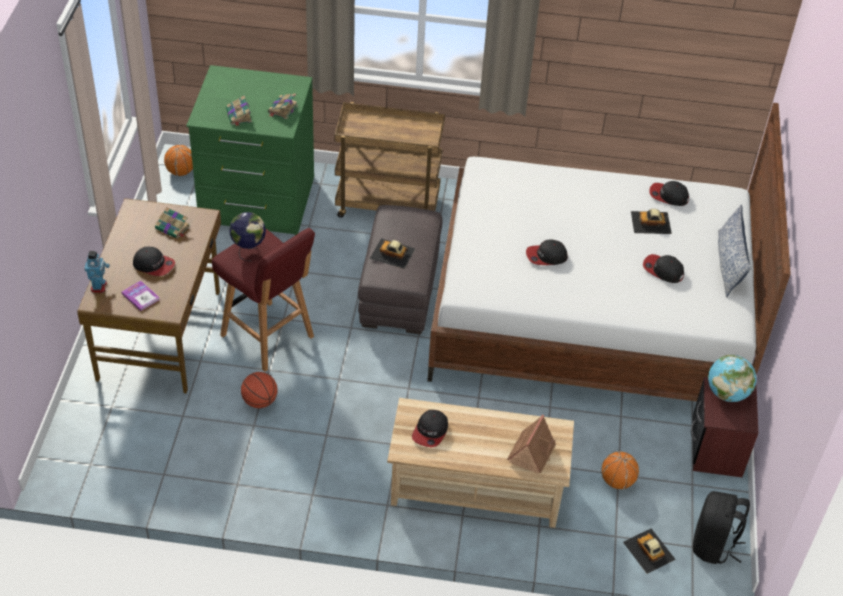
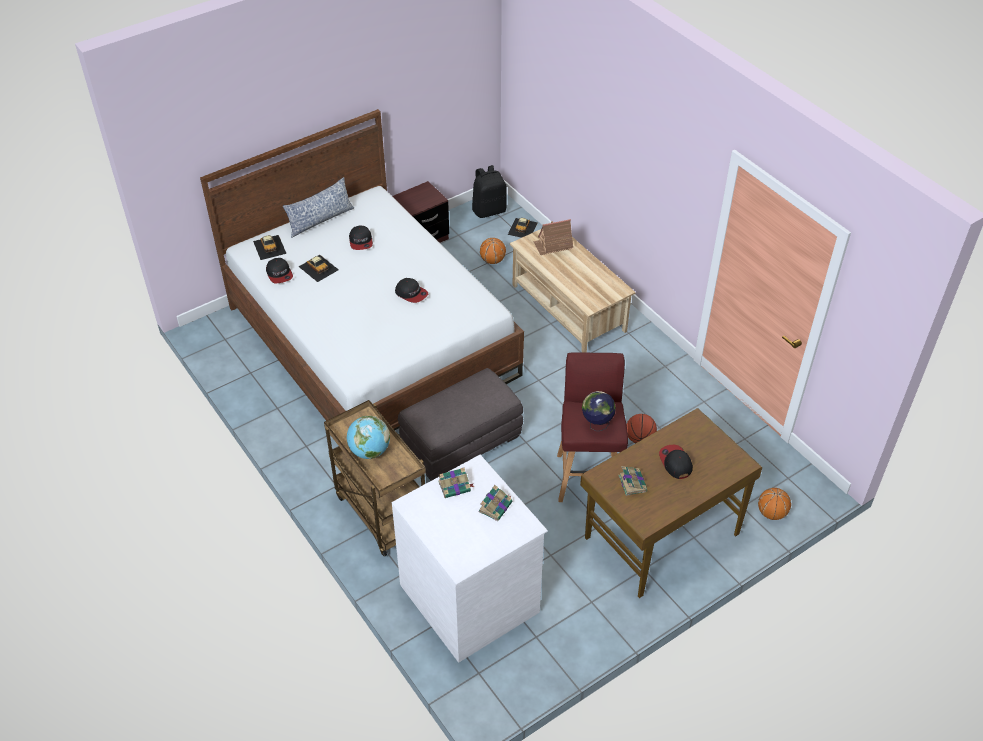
camera: 130 degrees left, 0 degrees up
toy robot [84,251,110,293] -> none
book [122,281,160,311] -> none
basketball [164,145,193,176] -> basketball moved to [758,488,791,520]
green dresser [186,65,314,235] -> white dresser [392,455,548,662]
toy car [370,238,416,269] -> toy car moved to [253,235,287,260]
cap [412,410,448,448] -> none
globe [708,355,756,402] -> globe moved to [347,416,390,459]

